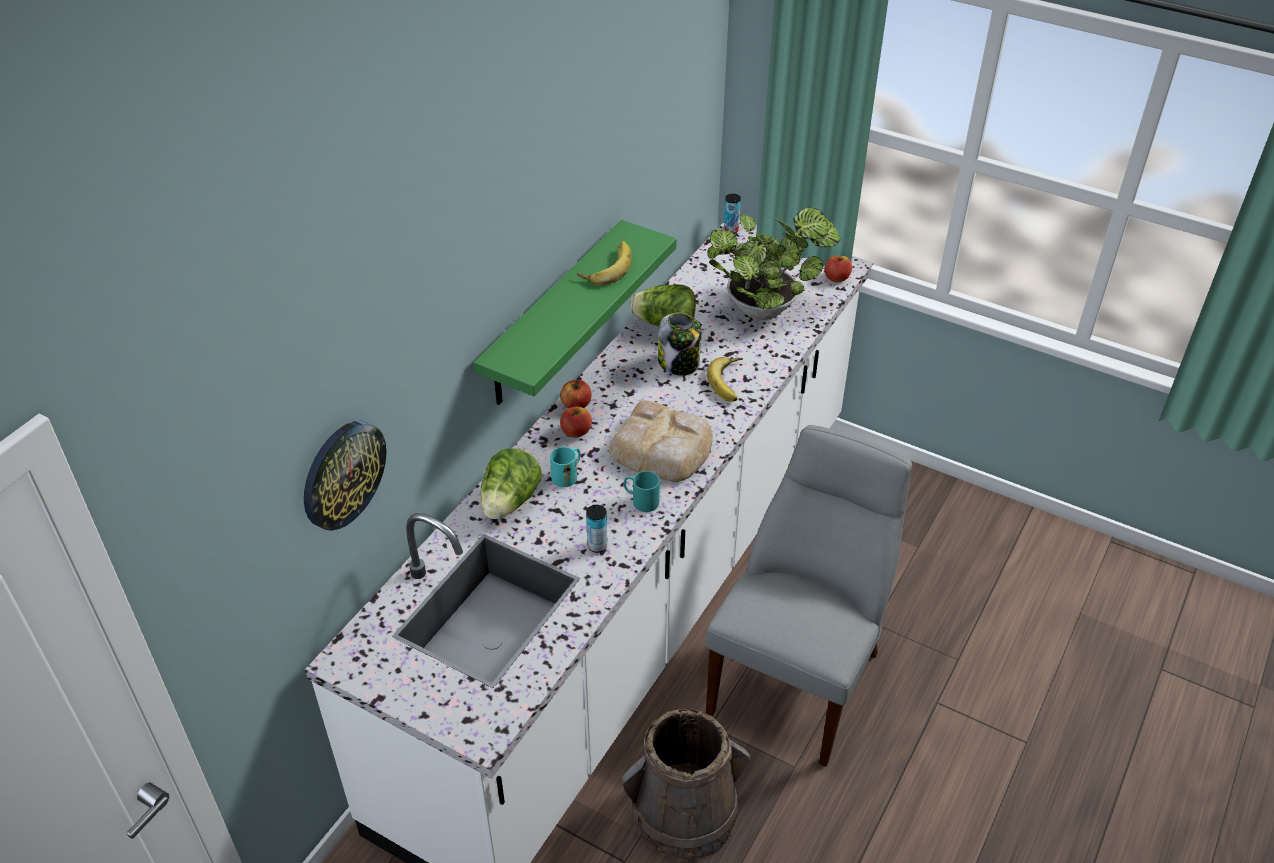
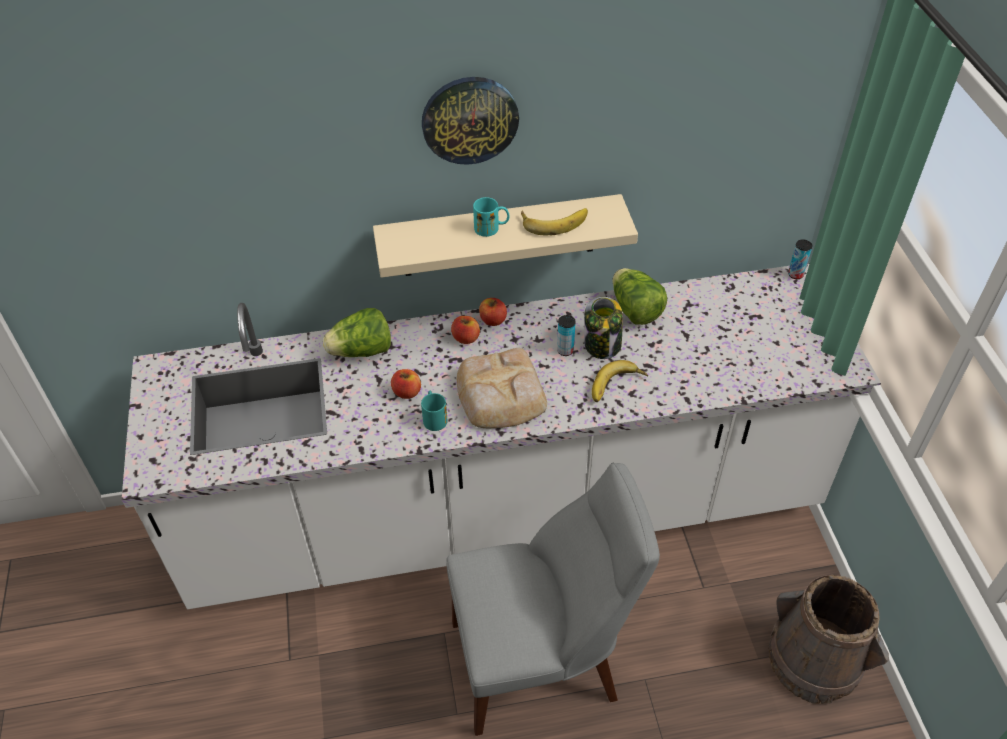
camera: 50 degrees right, 5 degrees up
wall clock [304,421,386,531] -> wall clock moved to [422,77,519,165]
green shelf [474,220,677,405] -> beige shelf [373,194,638,278]
turquoise mug [550,447,581,487] -> turquoise mug moved to [473,197,510,237]
can [586,505,607,553] -> can moved to [557,315,576,356]
brown bucket [621,709,750,859] -> brown bucket moved to [768,575,889,704]
potted plant [707,207,841,320] -> none
apple [825,255,852,282] -> apple moved to [391,369,421,399]

